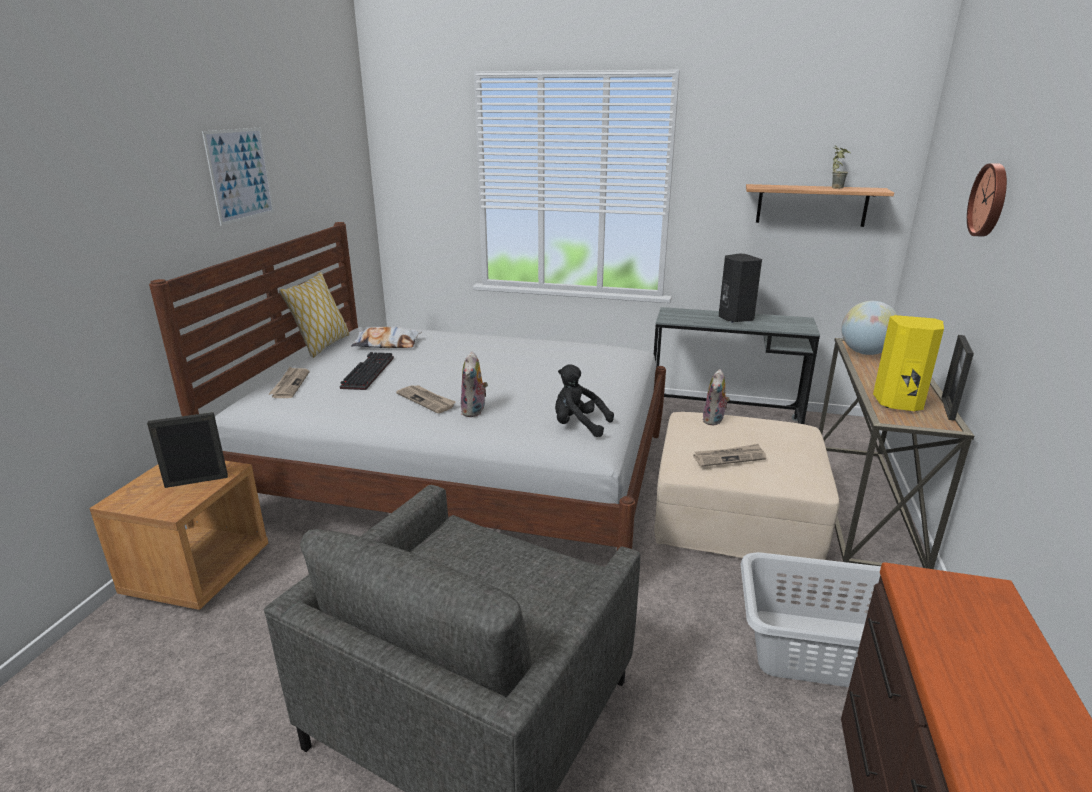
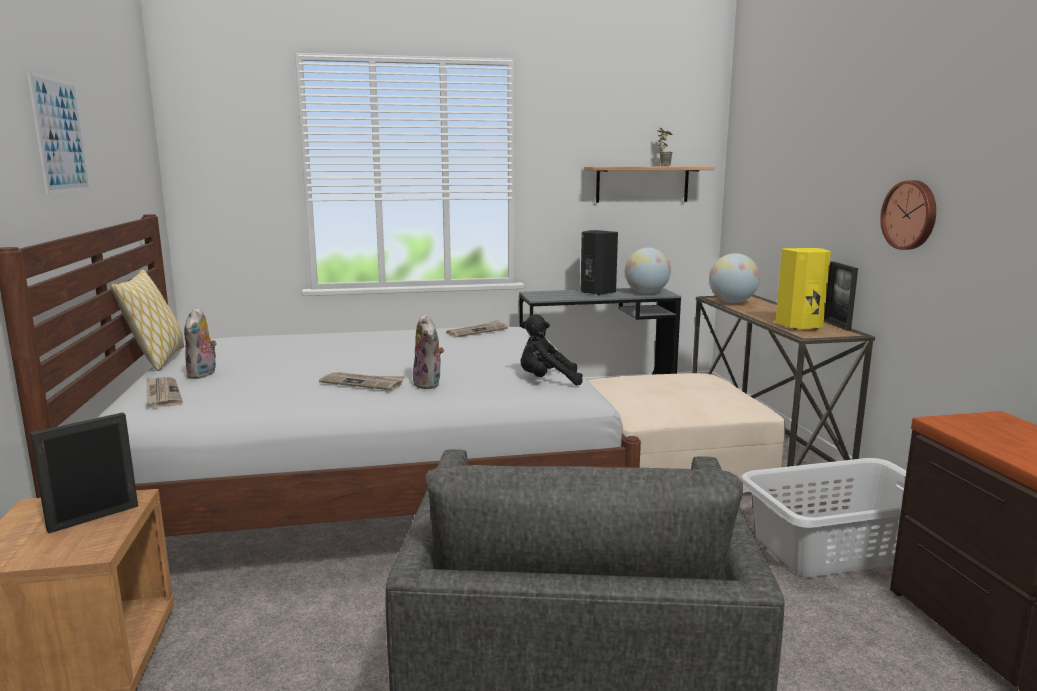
camera: 25 degrees left, 10 degrees down
keyboard [340,352,394,390] -> none
pillow [351,327,421,348] -> none
newspaper [693,444,766,467] -> newspaper moved to [446,320,508,338]
plush toy [703,369,730,425] -> plush toy moved to [184,307,217,379]
wall clock [967,163,1007,237] -> wall clock moved to [880,180,936,250]
none -> globe [625,248,671,294]

